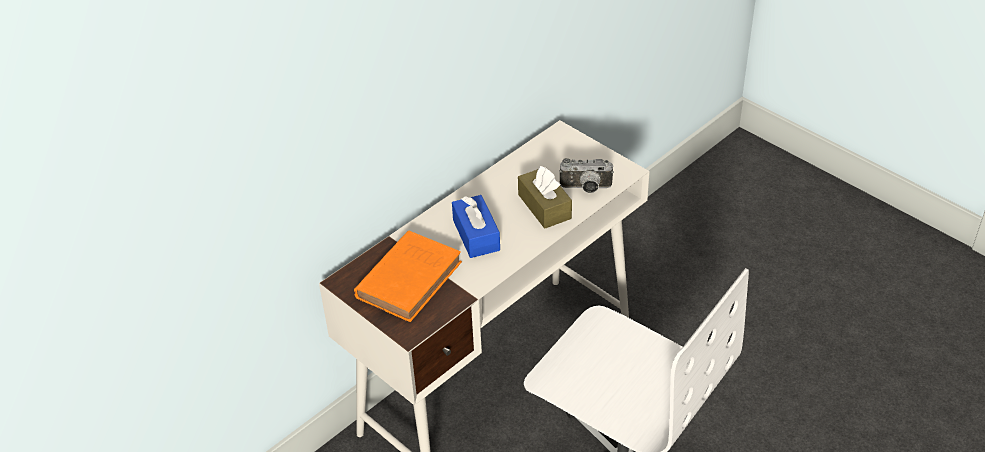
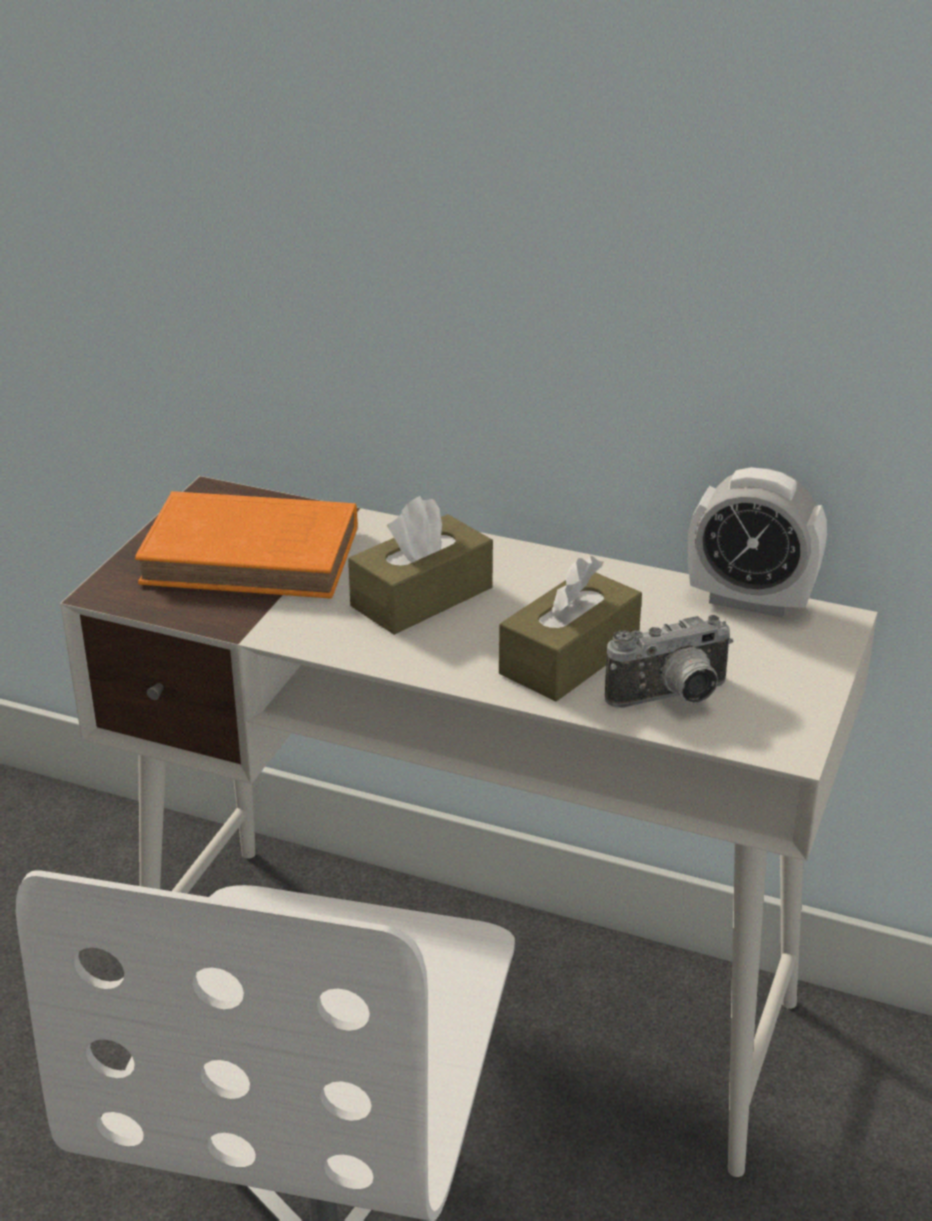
camera: 65 degrees right, 10 degrees down
blue tissue box [452,195,500,258] -> brown tissue box [348,496,493,635]
camera [559,158,614,193] -> camera turned 90 degrees counterclockwise [605,615,733,708]
none -> alarm clock [687,467,827,618]

